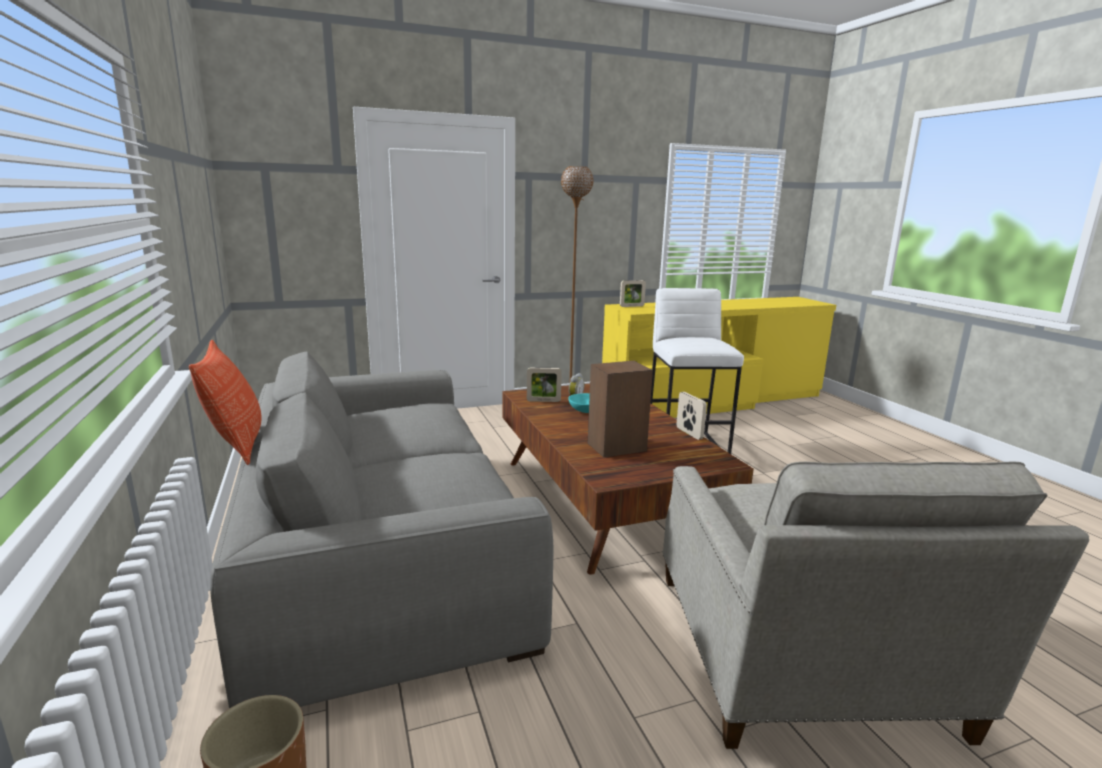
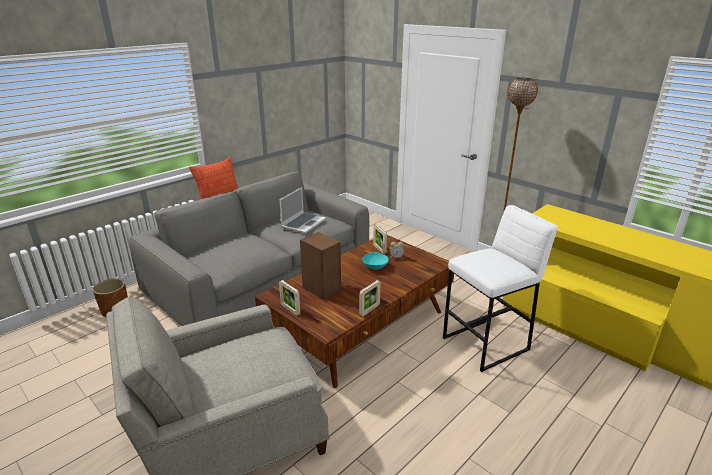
camera: 65 degrees right, 10 degrees up
picture frame [620,280,646,307] -> picture frame moved to [279,280,300,316]
none -> laptop [279,187,326,234]

